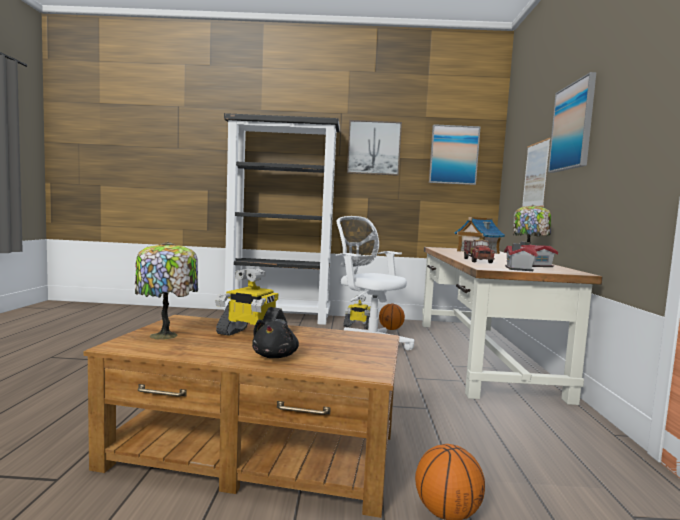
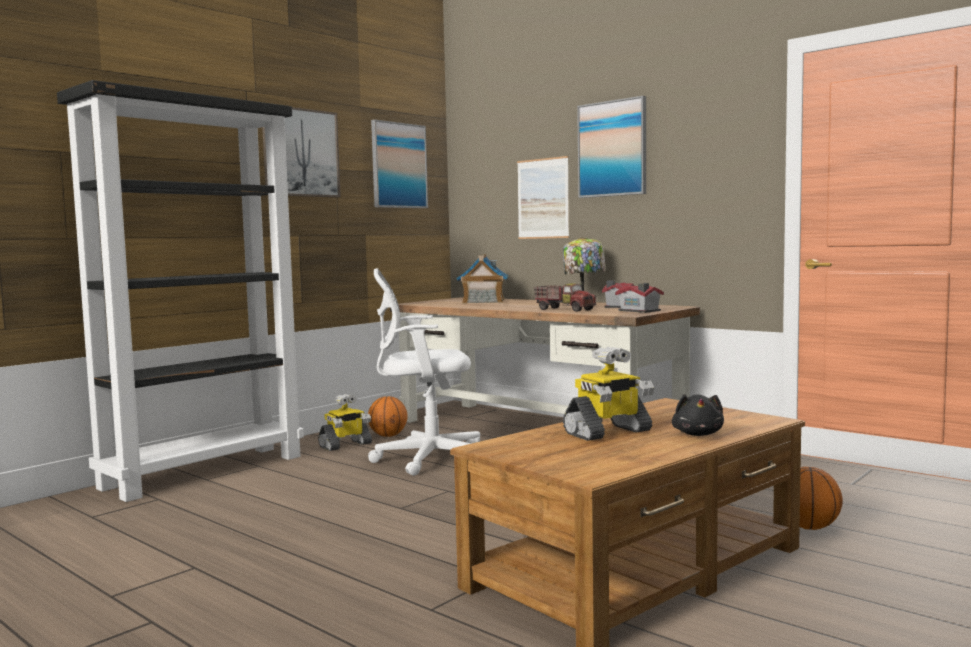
camera: 50 degrees left, 0 degrees up
table lamp [135,242,198,340] -> none
black plush toy [252,319,299,358] -> black plush toy turned 45 degrees clockwise [672,394,724,436]

